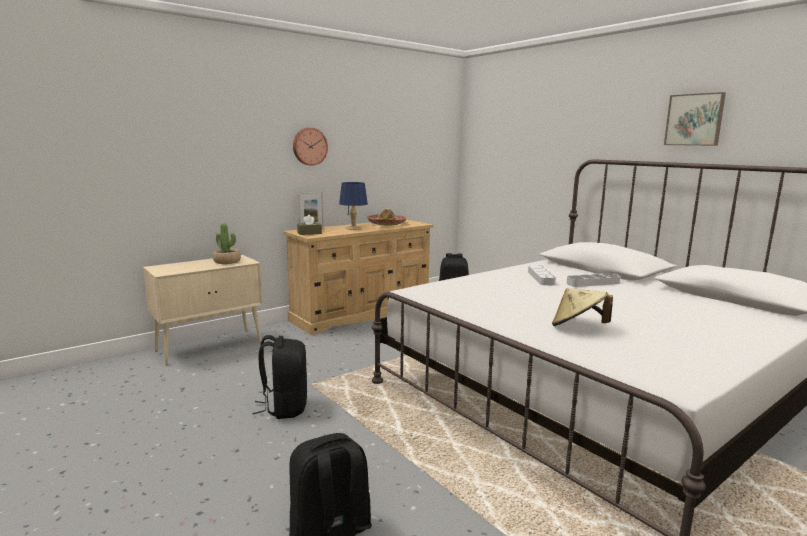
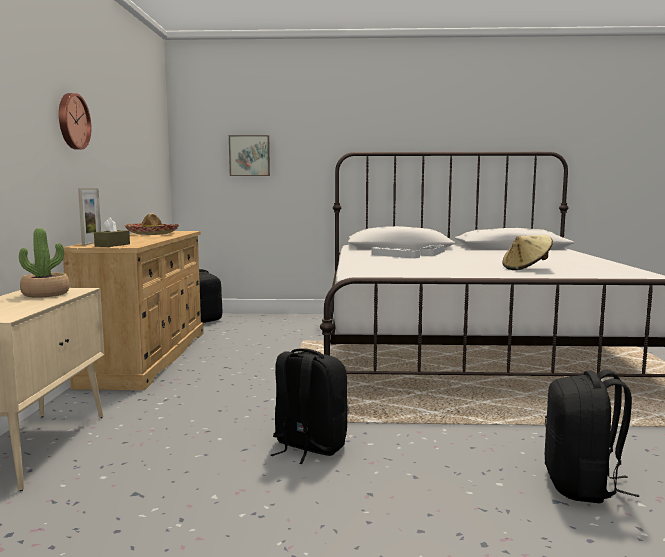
camera: 50 degrees left, 5 degrees down
blue table lamp [339,182,368,230] -> none
picture [664,92,726,146] -> picture moved to [229,135,270,176]

